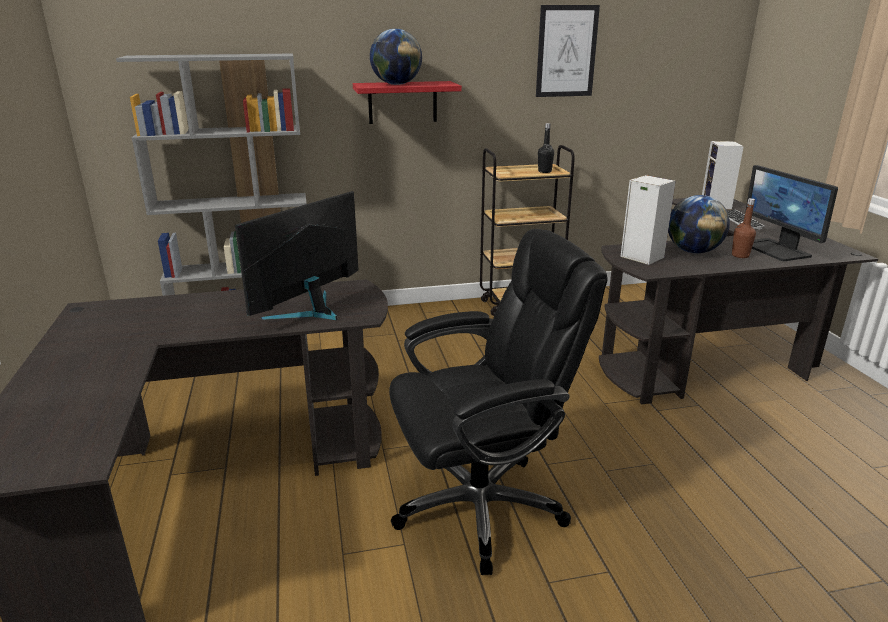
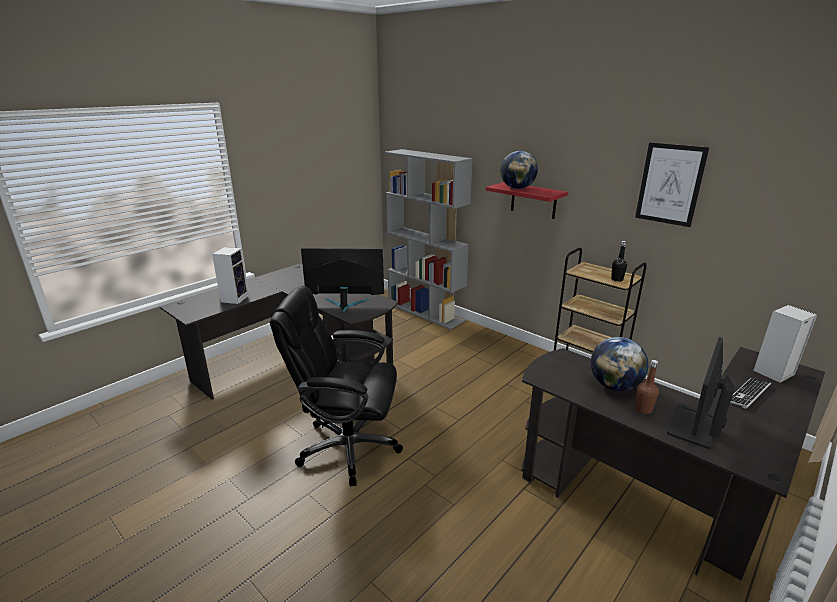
camera: 55 degrees right, 0 degrees up
black office chair [389,229,607,575] -> black office chair turned 150 degrees clockwise [270,286,403,487]
speaker [620,175,676,265] -> speaker moved to [212,247,249,304]

